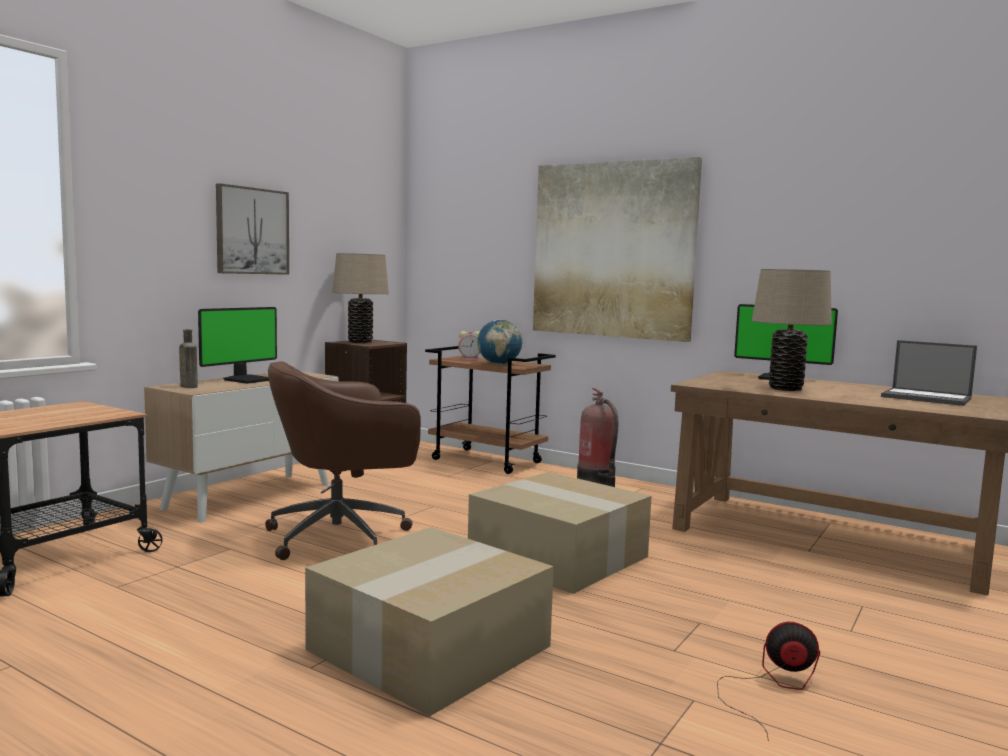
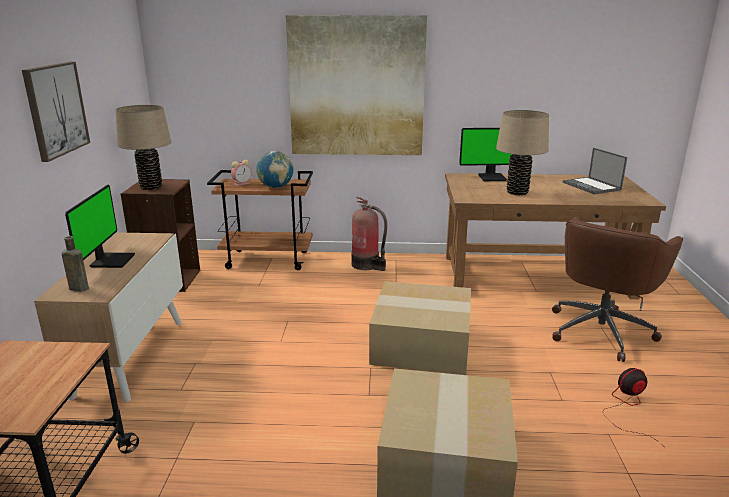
camera: 30 degrees left, 15 degrees up
brown office chair [265,361,421,560] -> brown office chair moved to [552,217,683,362]
laptop [881,340,977,406] -> laptop turned 60 degrees clockwise [563,148,627,195]

